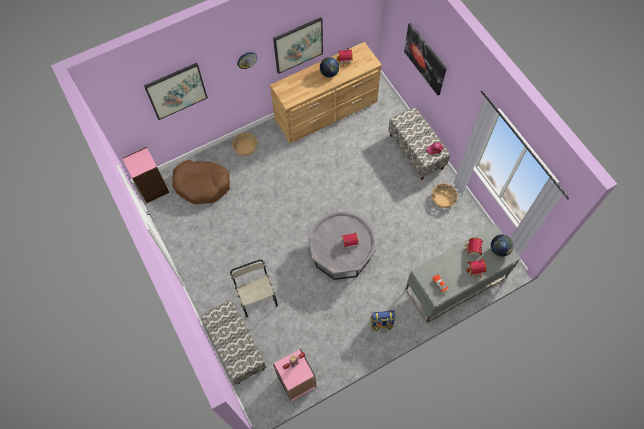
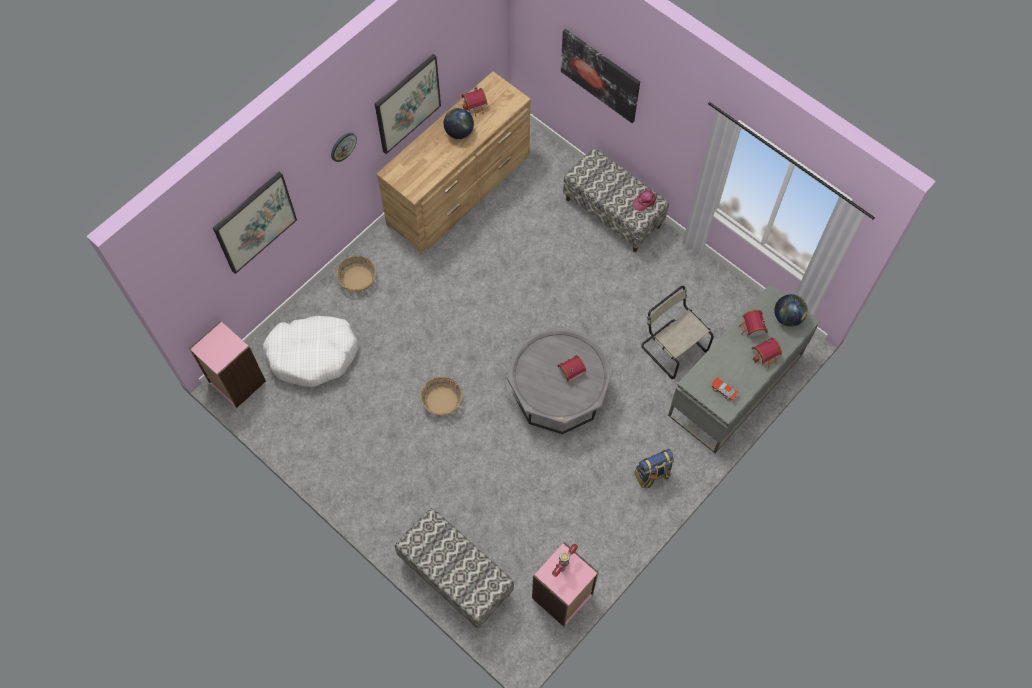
camera: 20 degrees left, 0 degrees up
brown dog bed [172,160,230,204] -> white dog bed [263,316,358,387]
beige chair [230,259,278,318] -> beige chair moved to [641,286,714,379]
basket [431,184,458,208] -> basket moved to [420,376,462,416]

